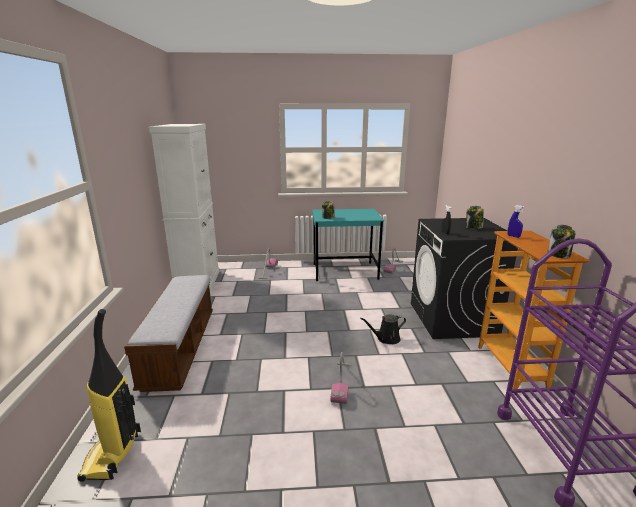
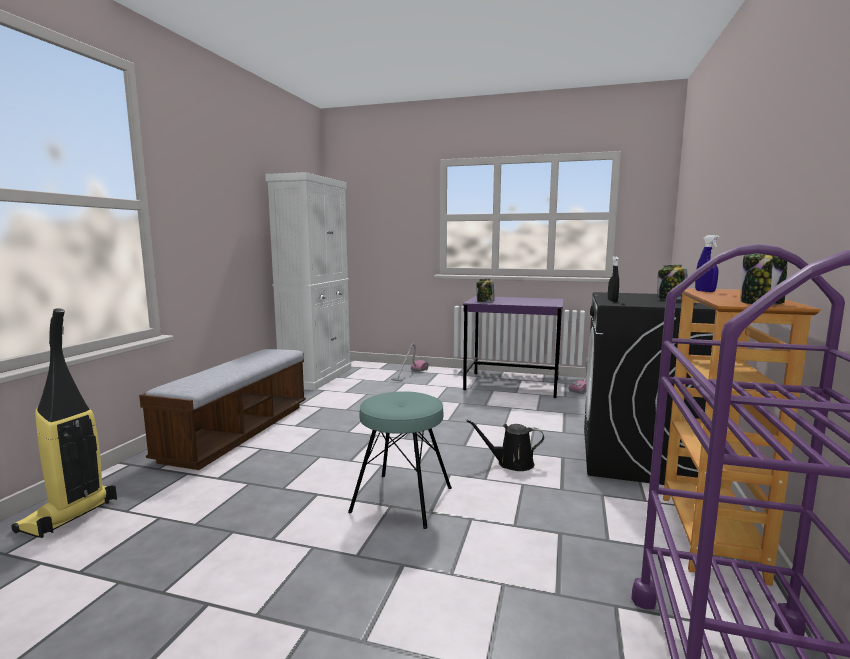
camera: 20 degrees right, 10 degrees down
turquoise desk [313,209,384,281] -> purple desk [463,296,564,398]
vacuum cleaner [330,352,351,404] -> turquoise stool [348,391,452,529]

